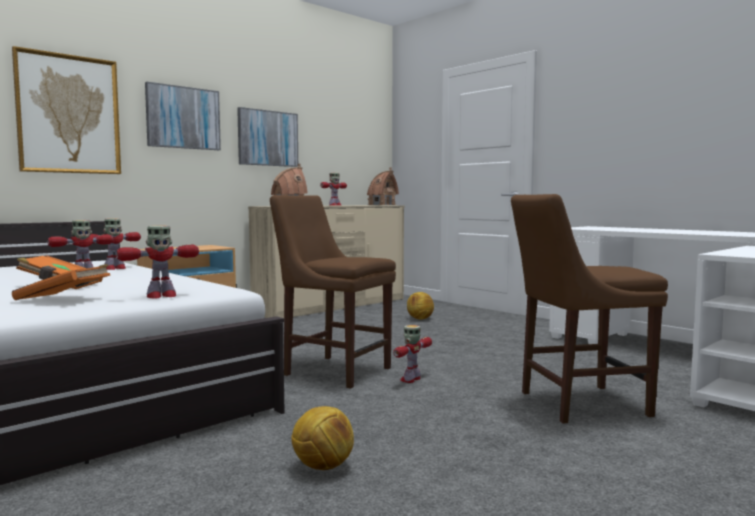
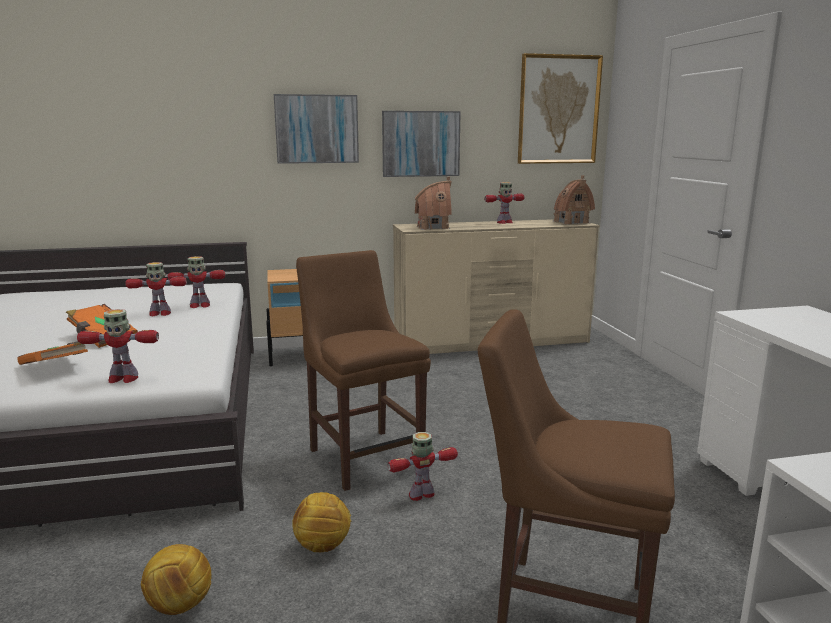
camera: 30 degrees right, 10 degrees up
picture [12,46,121,174] -> picture moved to [518,53,603,164]
football [407,292,434,319] -> football moved to [292,492,351,552]

